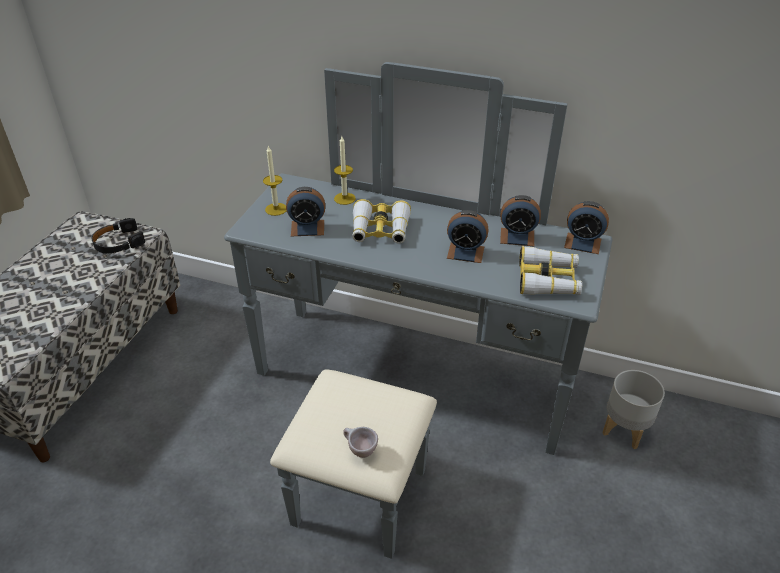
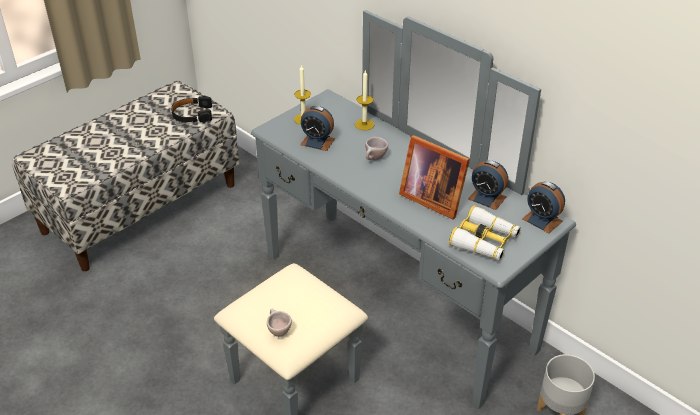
camera: 25 degrees right, 0 degrees up
binoculars [352,199,411,244] -> beige cup [365,137,388,160]
alarm clock [447,210,488,263] -> picture frame [399,135,470,219]

